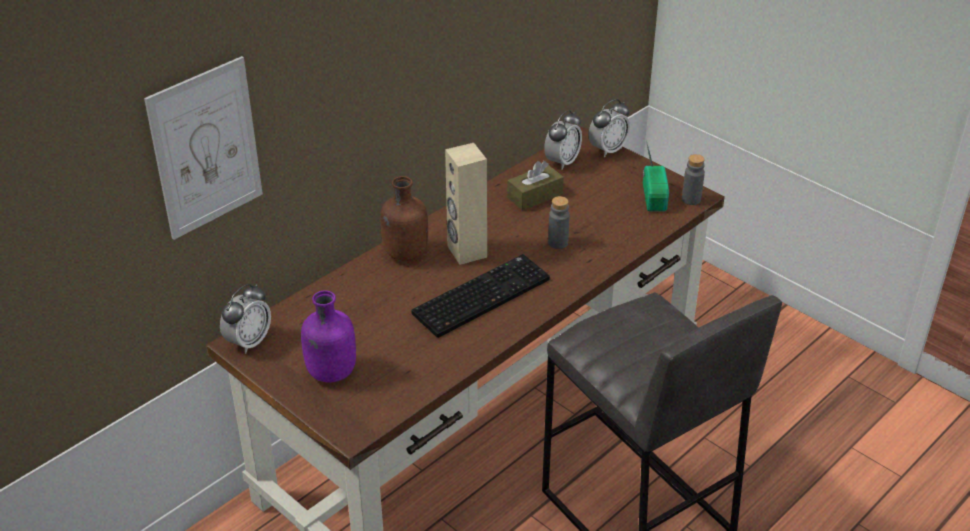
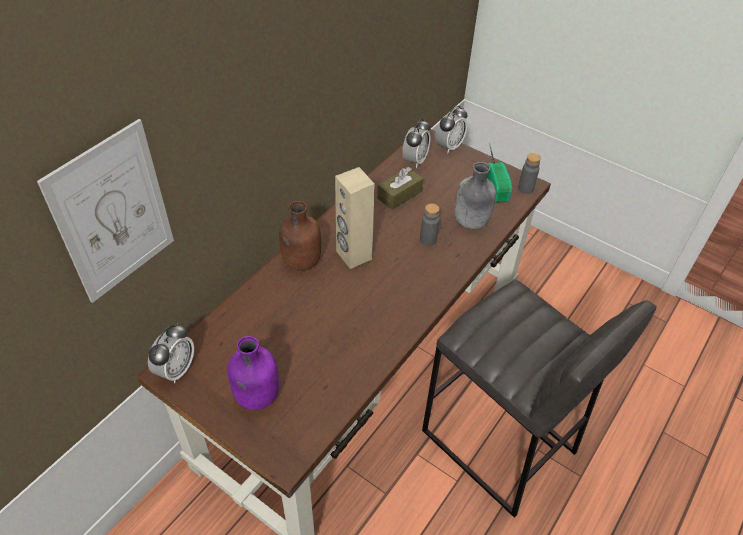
camera: 10 degrees left, 10 degrees up
keyboard [412,254,550,338] -> none
none -> grey bottle [455,162,496,229]

